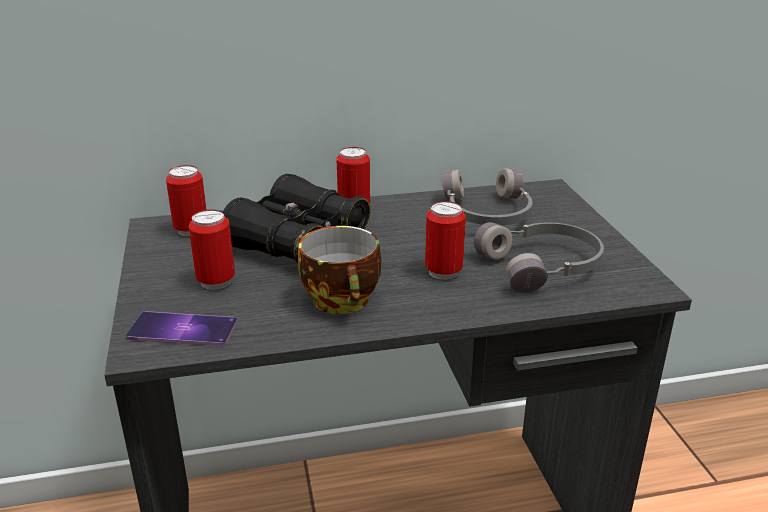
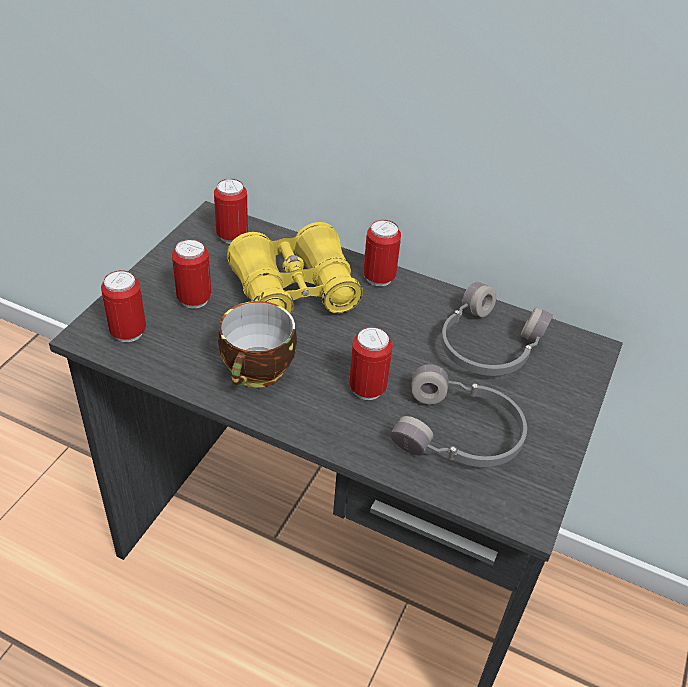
camera: 35 degrees right, 15 degrees up
phone [126,311,238,346] -> can [101,270,146,342]
black binoculars [223,174,371,264] -> yellow binoculars [227,222,363,314]

